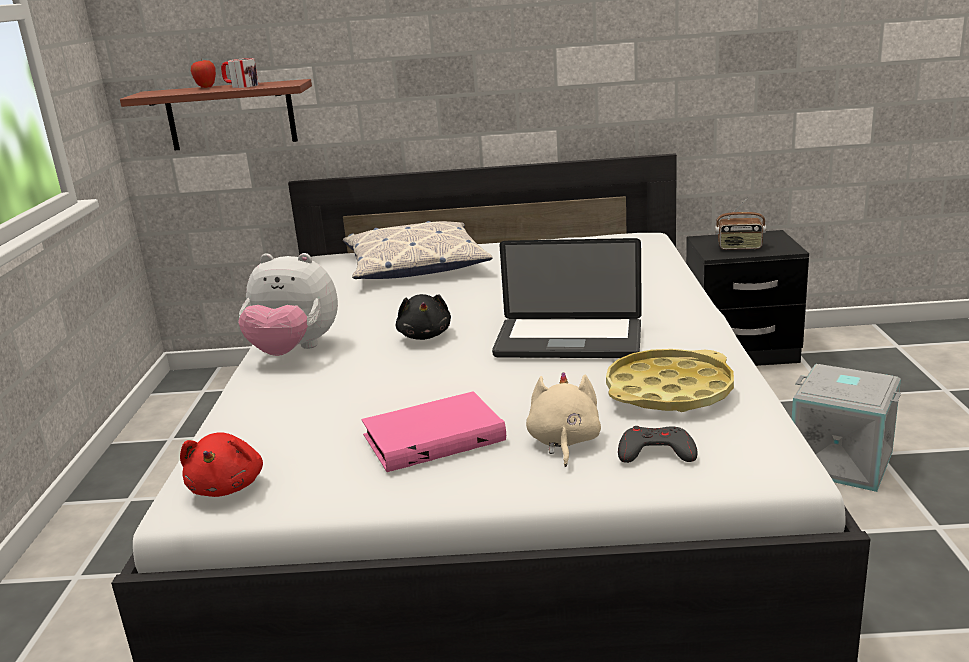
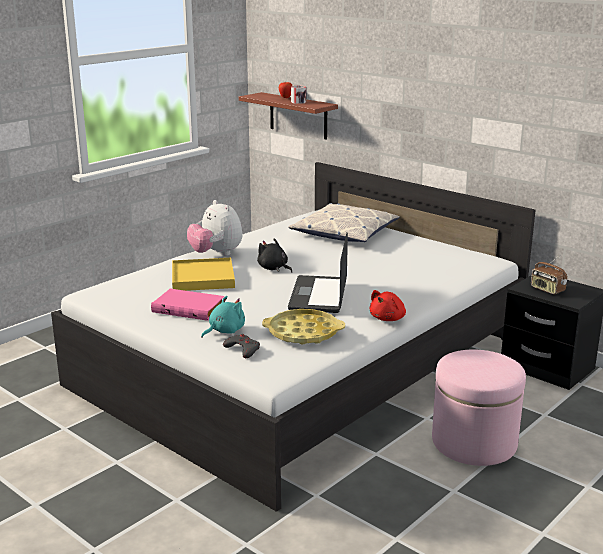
camera: 40 degrees right, 0 degrees up
red plush toy [180,432,263,497] -> red plush toy moved to [369,290,406,321]
black plush toy [396,294,451,340] -> black plush toy turned 105 degrees clockwise [257,238,292,273]
laptop [492,238,642,358] -> laptop turned 45 degrees clockwise [288,233,348,313]
beige plush toy [526,372,601,467] -> turquoise plush toy [201,296,245,338]
grey storage box [792,364,901,492] -> pink ottoman [432,350,526,466]
none -> yellow tray [172,258,235,291]

